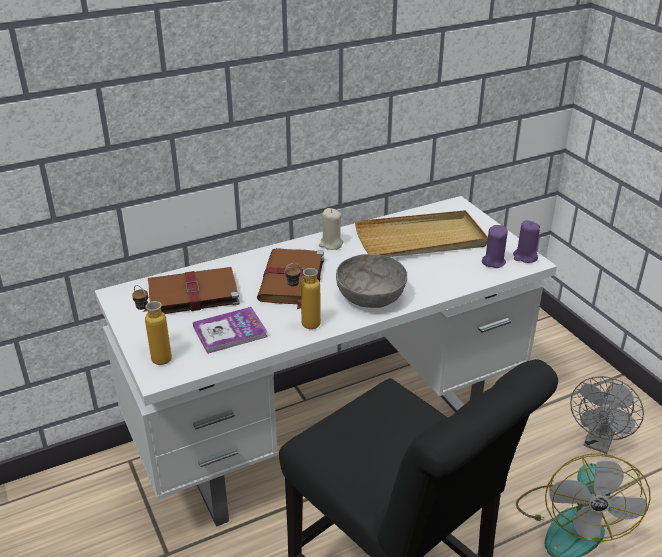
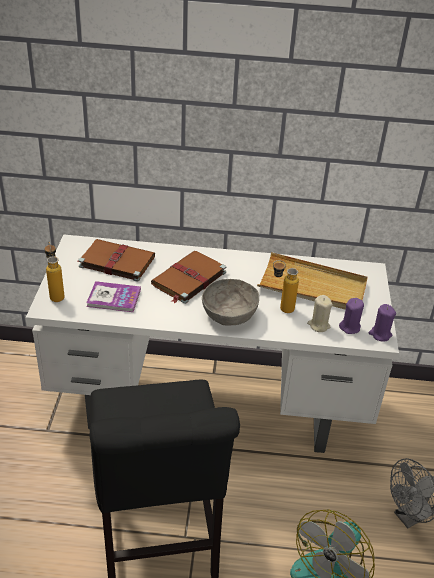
camera: 30 degrees right, 5 degrees up
bottle [284,263,321,329] -> bottle moved to [273,260,299,313]
beige candle [319,208,344,250] -> beige candle moved to [307,295,333,332]

